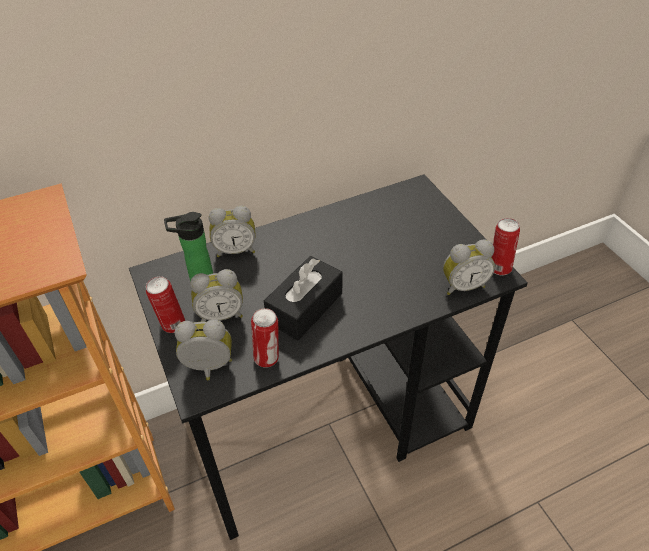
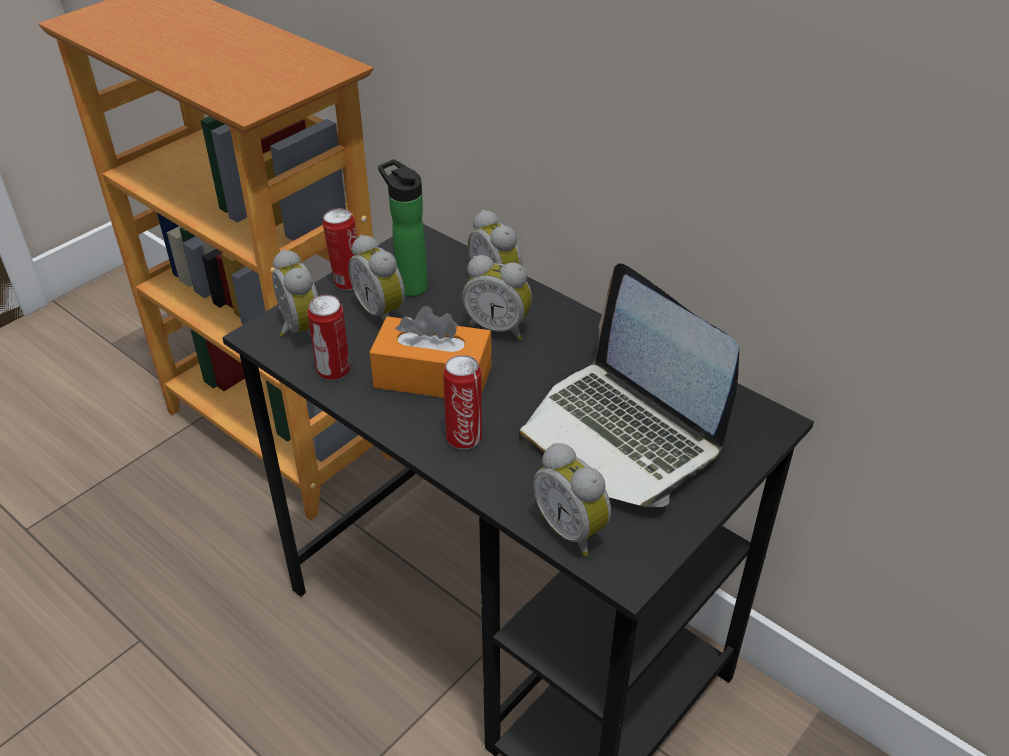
camera: 65 degrees right, 5 degrees down
black tissue box [264,256,342,341] -> orange tissue box [369,306,492,398]
can [492,218,520,275] -> can moved to [443,355,482,449]
none -> alarm clock [462,255,532,340]
none -> laptop [518,264,739,507]

